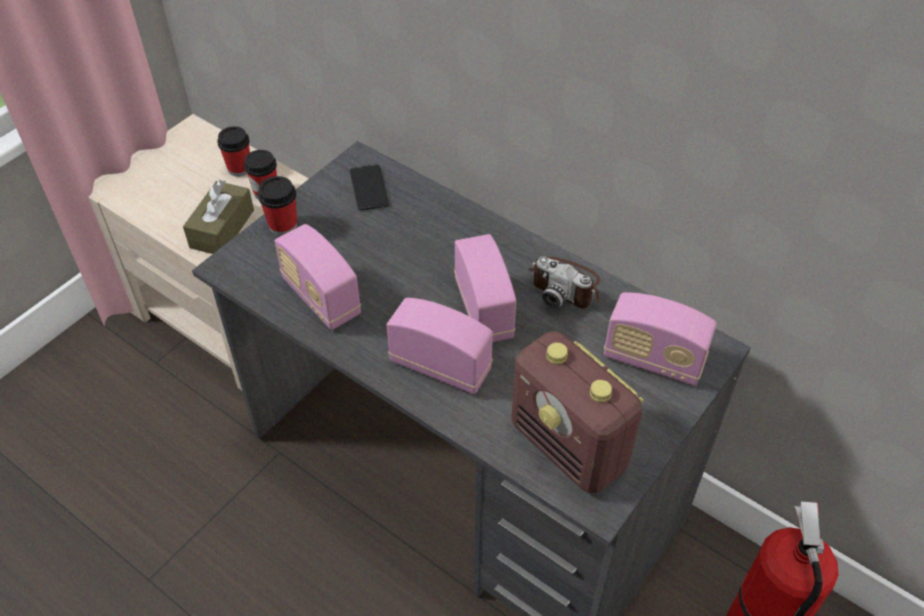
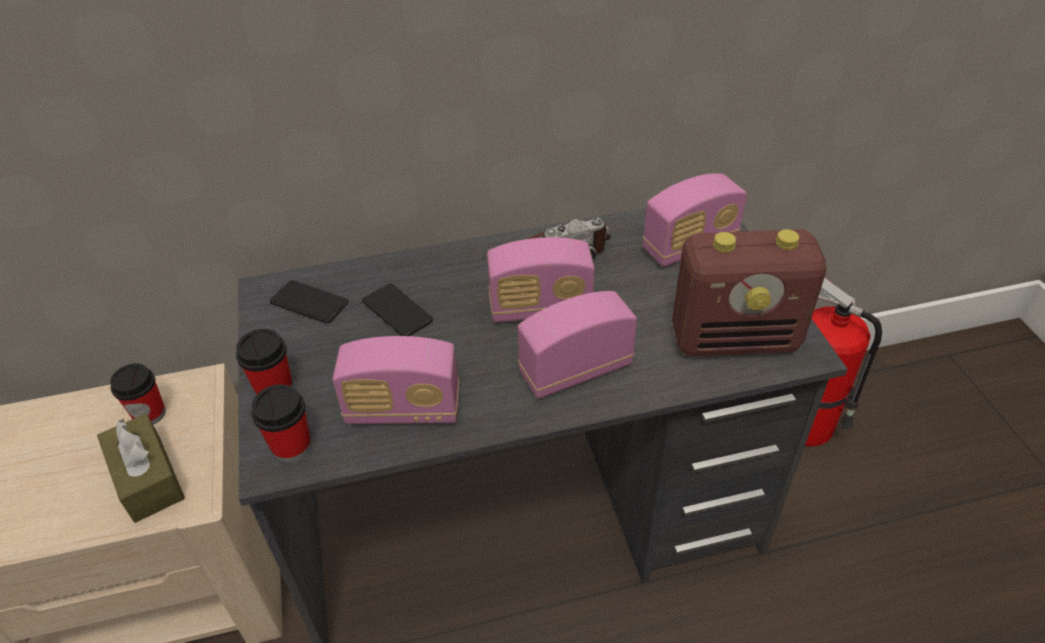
camera: 50 degrees left, 5 degrees down
cup [217,126,250,177] -> cup moved to [251,384,311,462]
radio [454,234,516,342] -> radio turned 150 degrees clockwise [487,237,595,323]
none -> phone [362,284,433,336]

